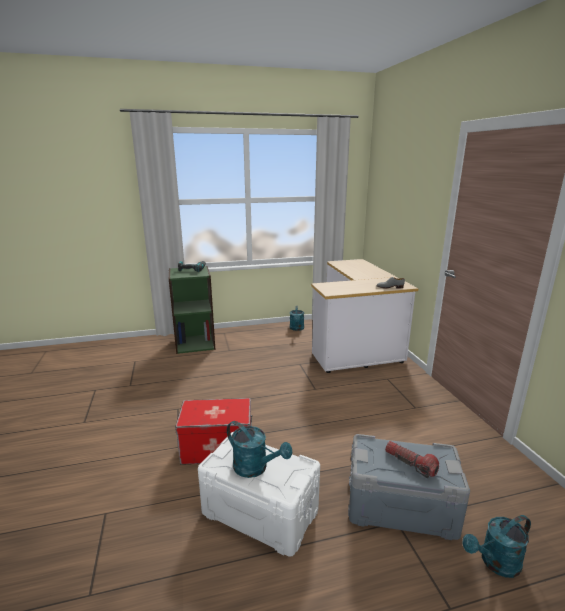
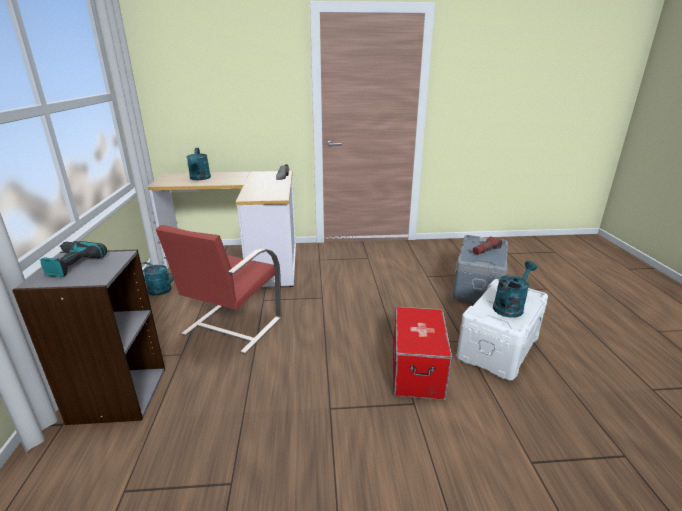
camera: 80 degrees left, 5 degrees up
green bookcase [168,266,215,354] -> grey bookcase [12,249,165,425]
turquoise watering can [462,515,531,578] -> turquoise watering can moved to [187,148,211,180]
none -> red chair [156,225,281,354]

